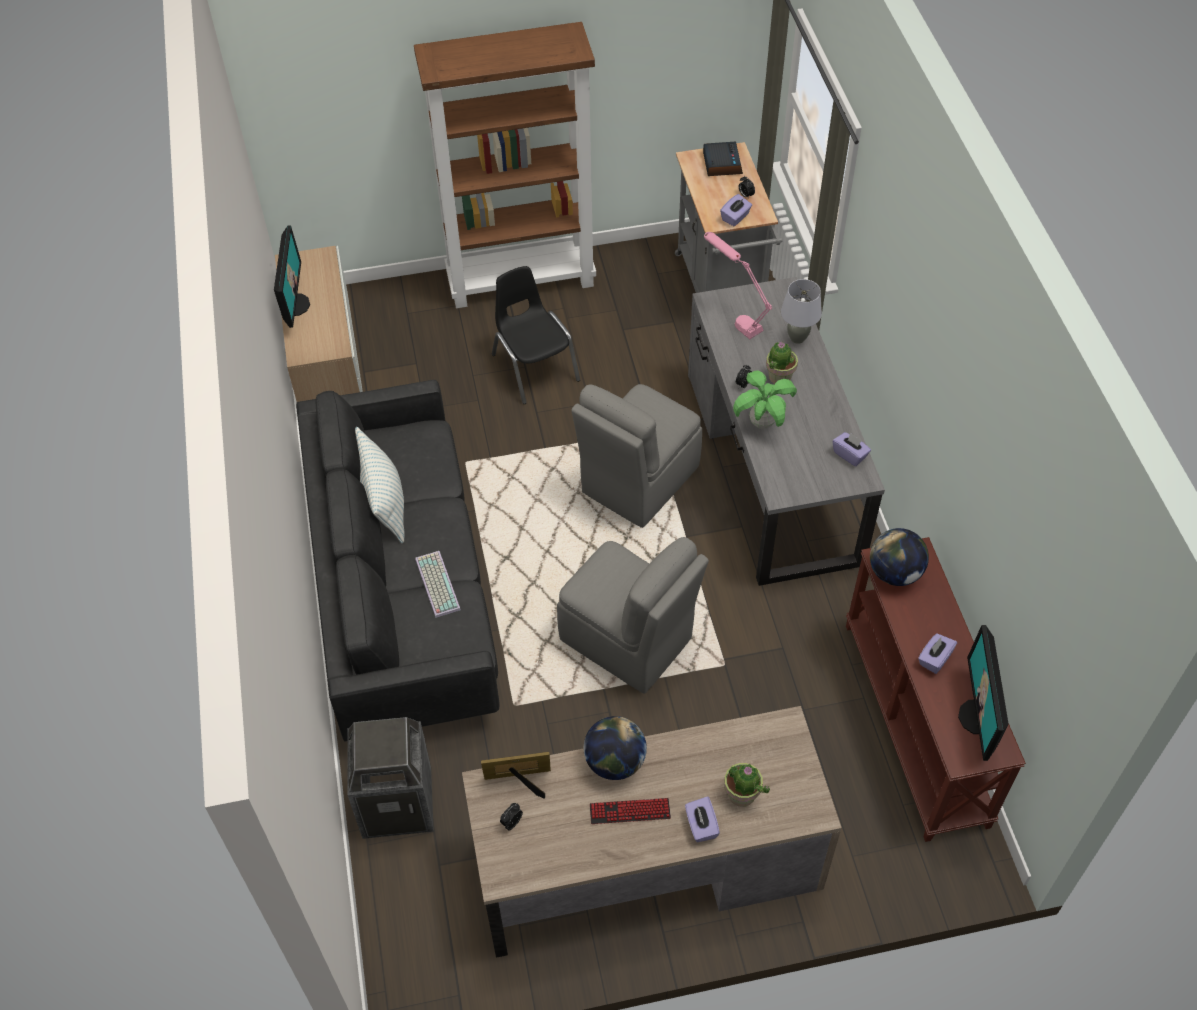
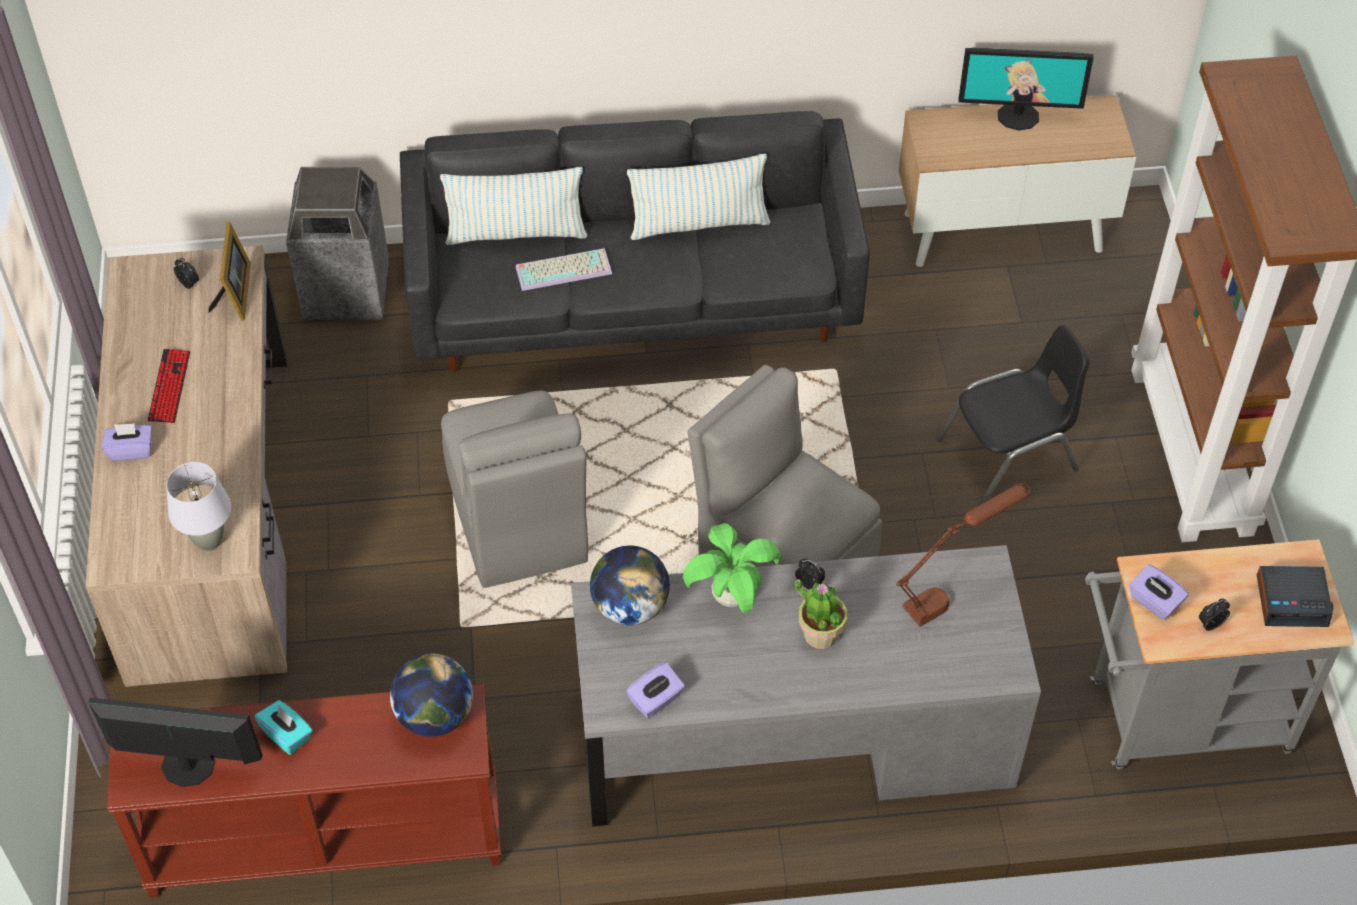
camera: 95 degrees right, 0 degrees up
grey chair [557,537,709,694] -> grey chair turned 60 degrees counterclockwise [441,391,588,588]
globe [584,716,647,780] -> globe moved to [590,546,670,625]
pink table lamp [704,232,772,339] -> brown table lamp [896,483,1030,627]
potted plant [724,763,770,807] -> none
grey table lamp [781,279,822,344] -> grey table lamp moved to [166,462,231,551]
purple tissue box [918,633,957,674] -> turquoise tissue box [254,700,313,755]
none -> pillow [440,167,588,245]

